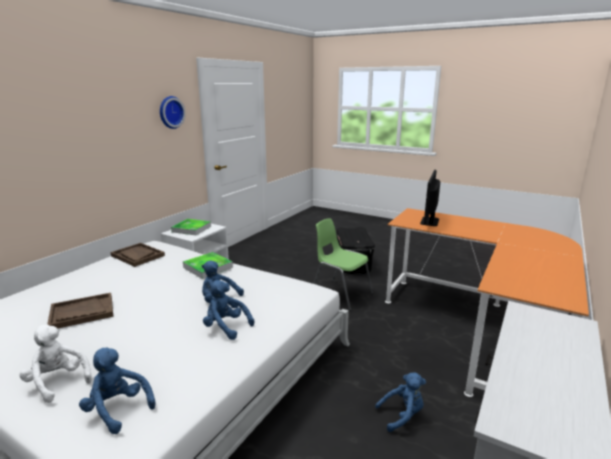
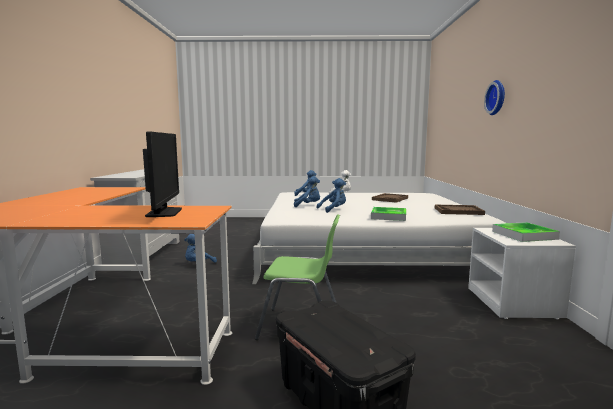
camera: 150 degrees right, 10 degrees down
wall clock [160,96,186,129] -> wall clock moved to [484,80,505,115]

